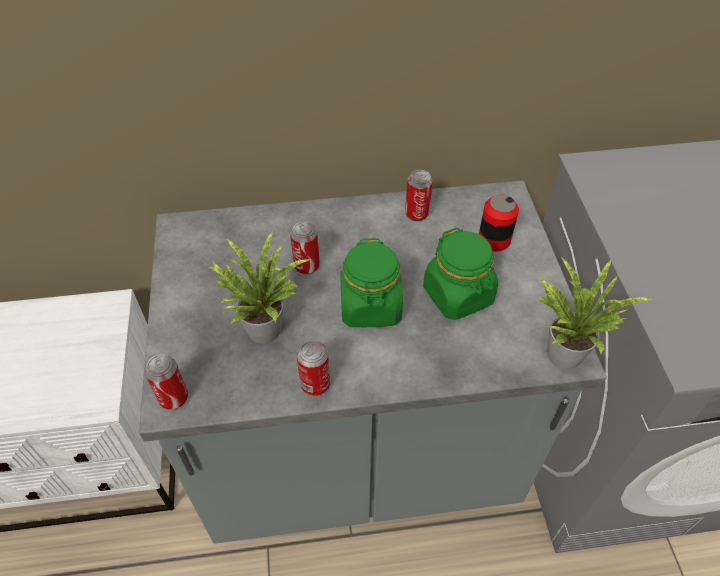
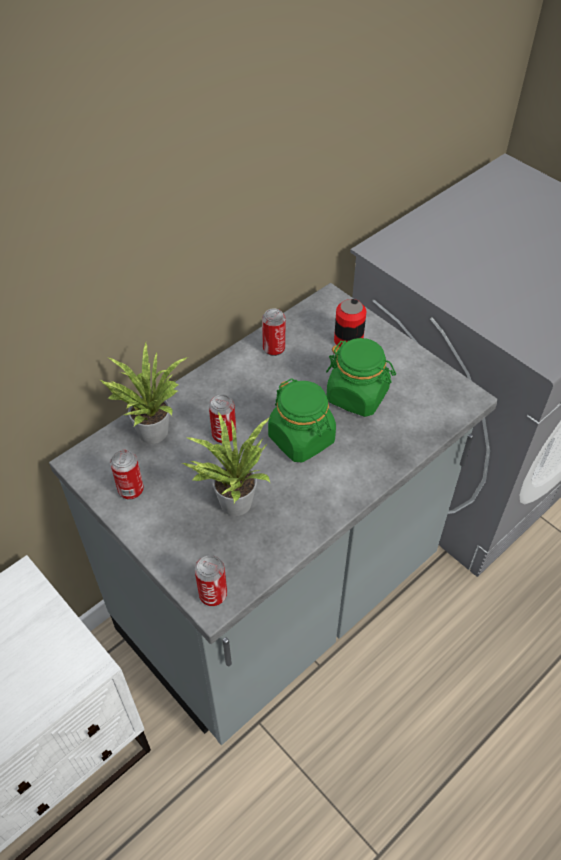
camera: 35 degrees left, 0 degrees up
can [297,341,330,396] -> can moved to [110,450,144,500]
potted plant [537,257,652,370] -> potted plant moved to [100,343,188,444]

